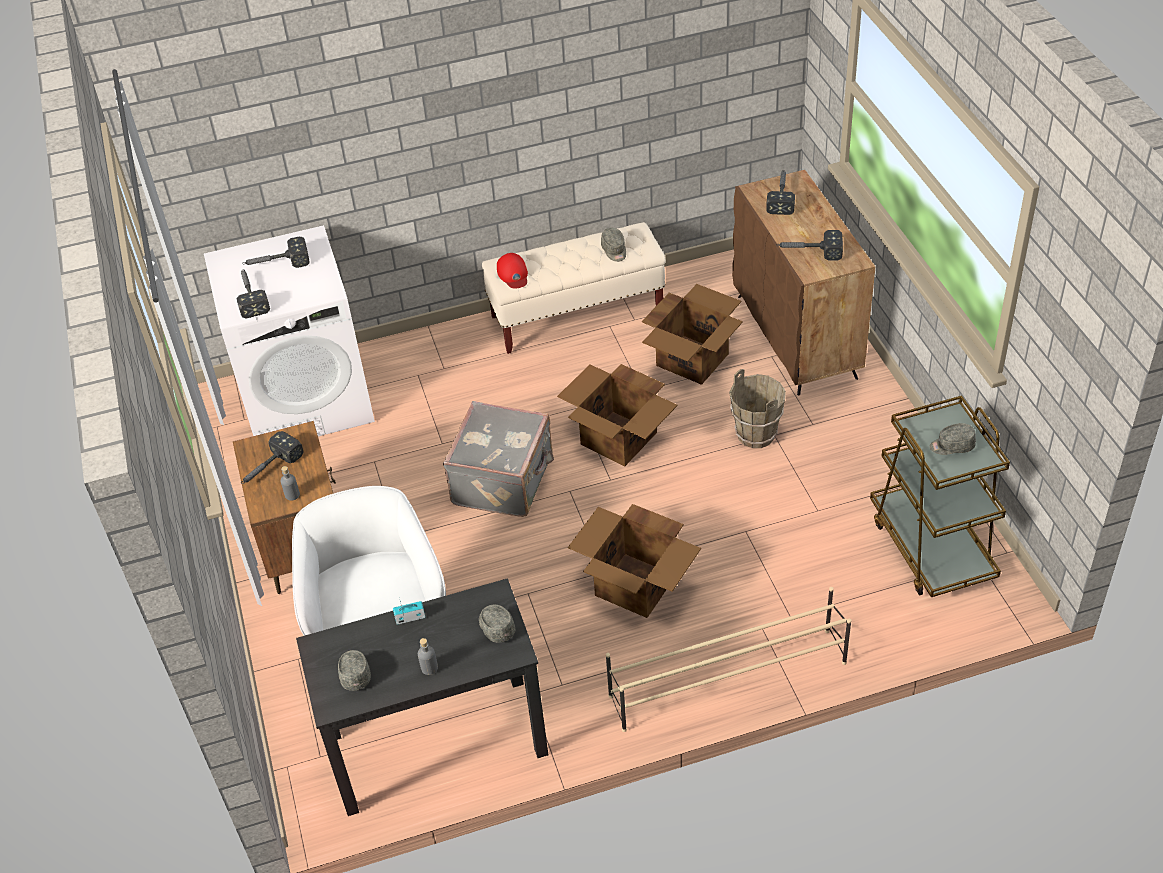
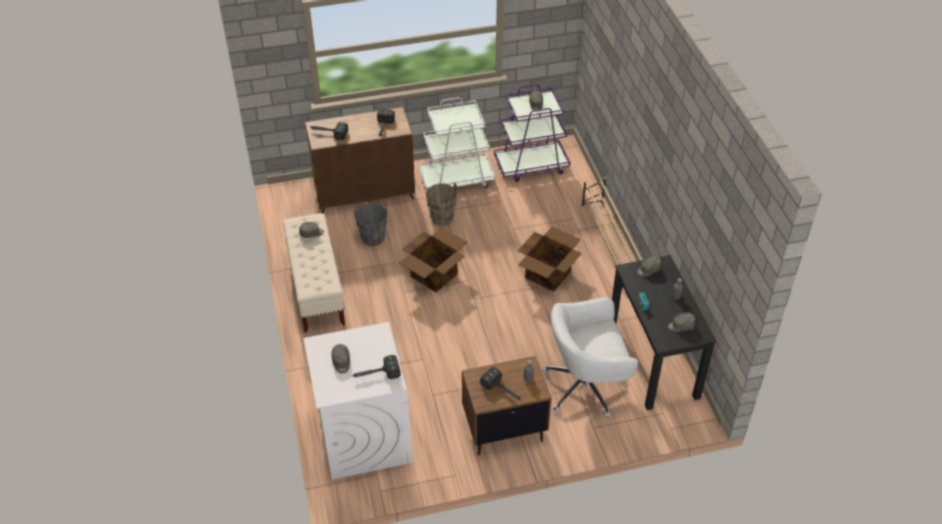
camera: 90 degrees left, 0 degrees up
hammer [242,236,310,268] -> grey cap [332,344,350,374]
grey suitcase [443,401,554,517] -> none
red cap [497,253,528,288] -> none
cardboard box [642,284,743,385] -> grey bucket [354,203,387,246]
brown cart [870,396,1010,597] -> purple cart [494,84,570,182]
none -> white cart [419,97,495,190]

